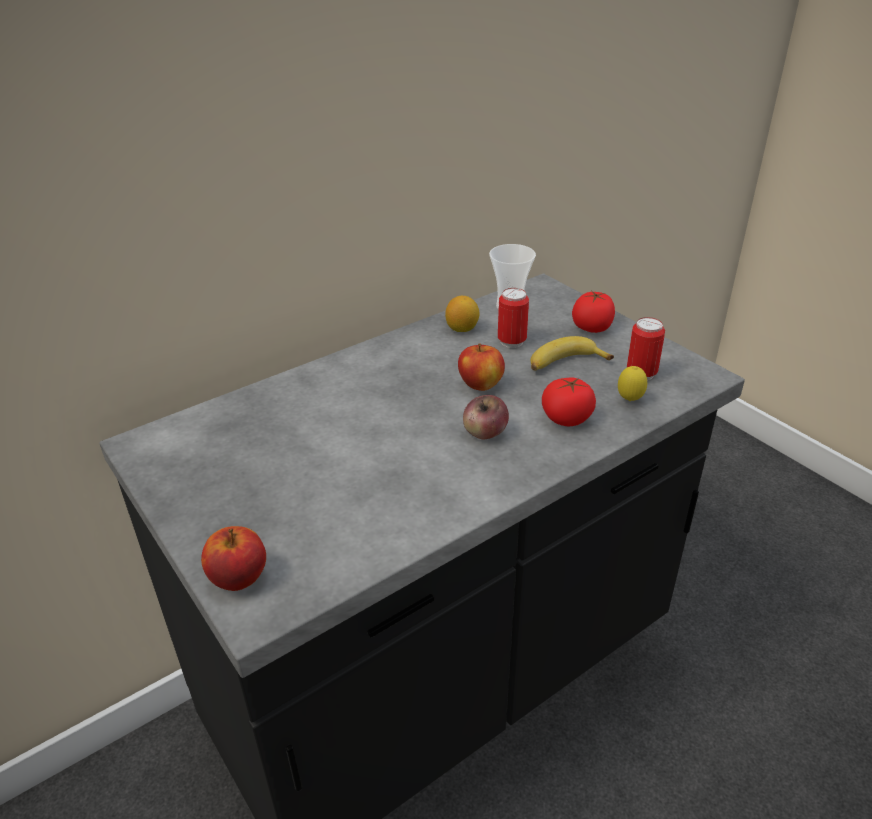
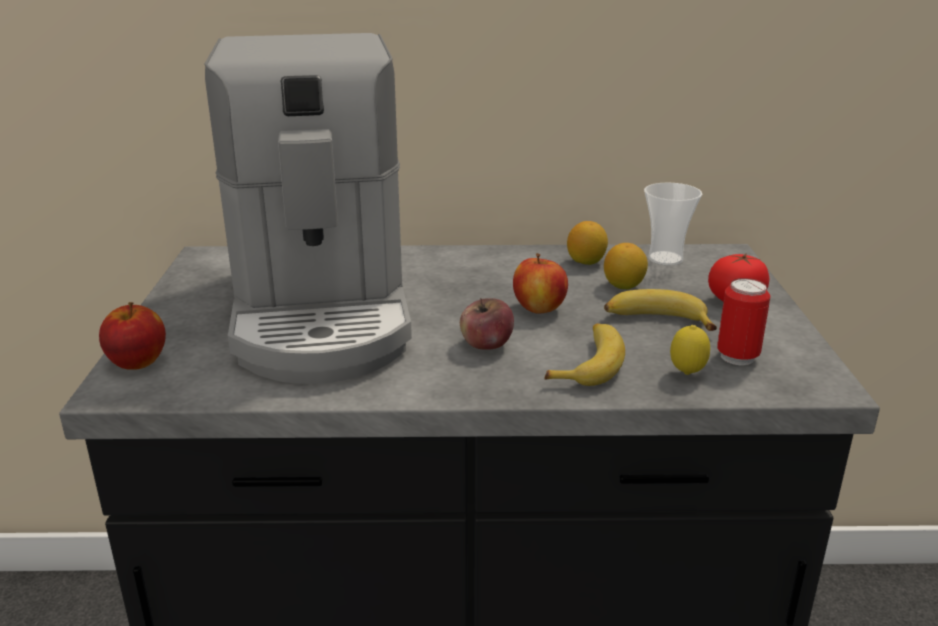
camera: 35 degrees right, 10 degrees down
can [498,288,529,348] -> lemon [604,243,648,289]
tomato [542,377,596,426] -> banana [545,323,625,386]
none -> coffee machine [204,33,412,384]

